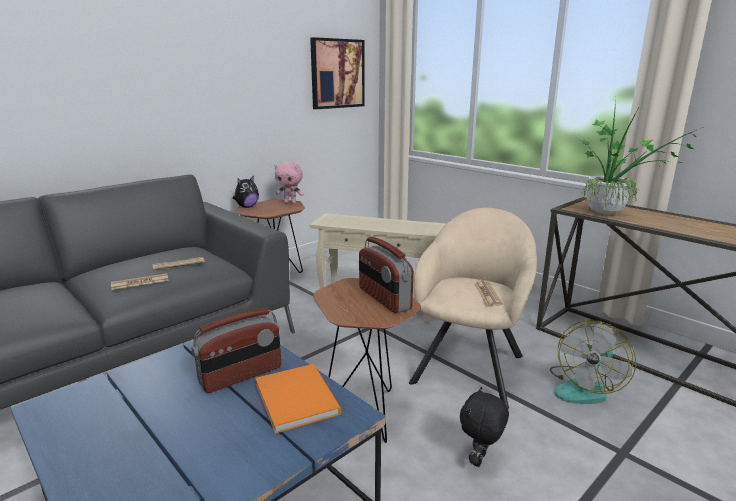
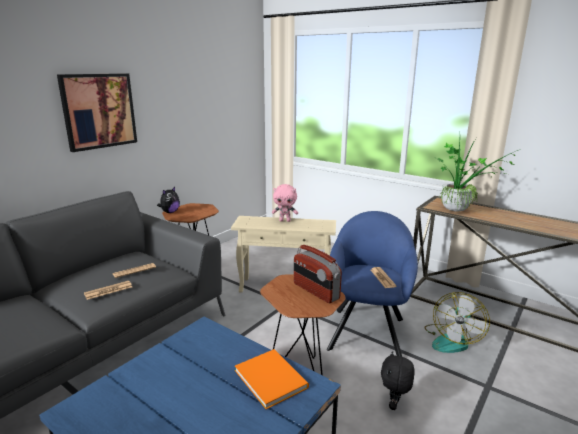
camera: 10 degrees left, 0 degrees up
radio [191,308,281,393] -> none
pink plush toy [274,162,304,204] -> pink plush toy moved to [272,184,298,222]
picture [310,37,365,109] -> picture moved to [57,73,137,152]
beige armchair [409,208,537,408] -> blue armchair [327,211,418,357]

